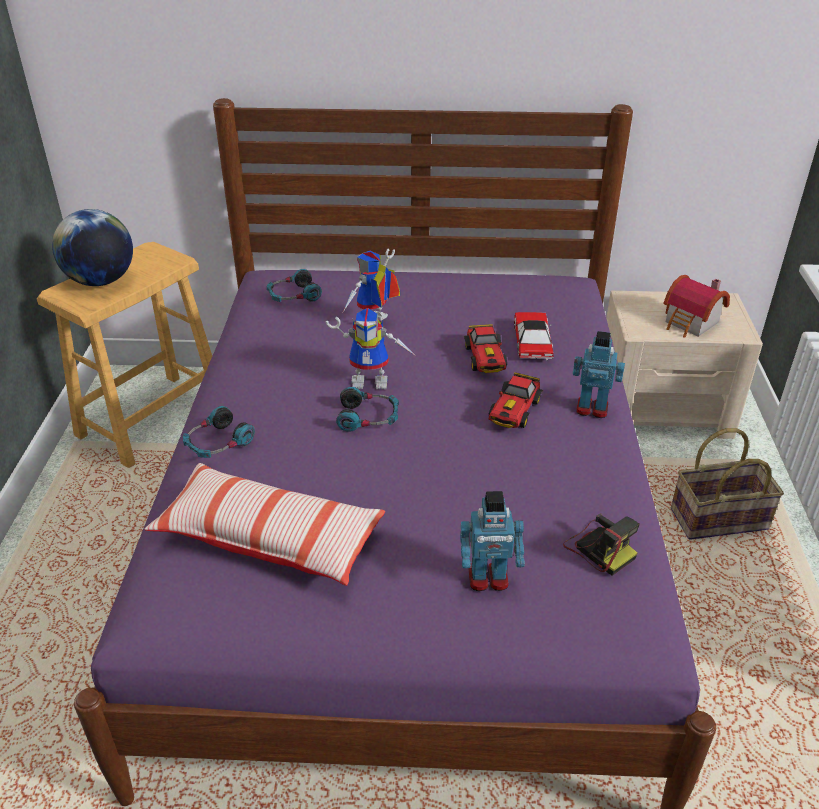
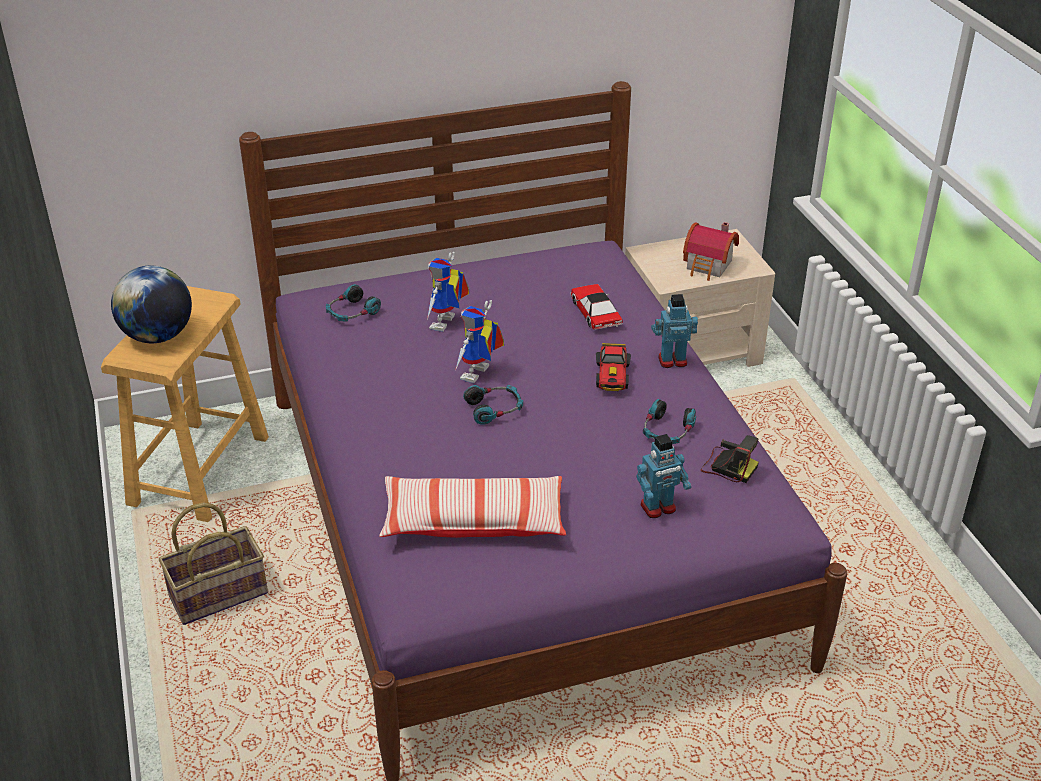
camera: 20 degrees left, 0 degrees up
headphones [183,406,255,458] -> headphones moved to [643,399,696,444]
toy robot [326,308,414,389] -> toy robot turned 135 degrees clockwise [455,300,504,383]
toy car [464,324,507,373] -> none
basket [671,428,784,540] -> basket moved to [159,503,268,625]

